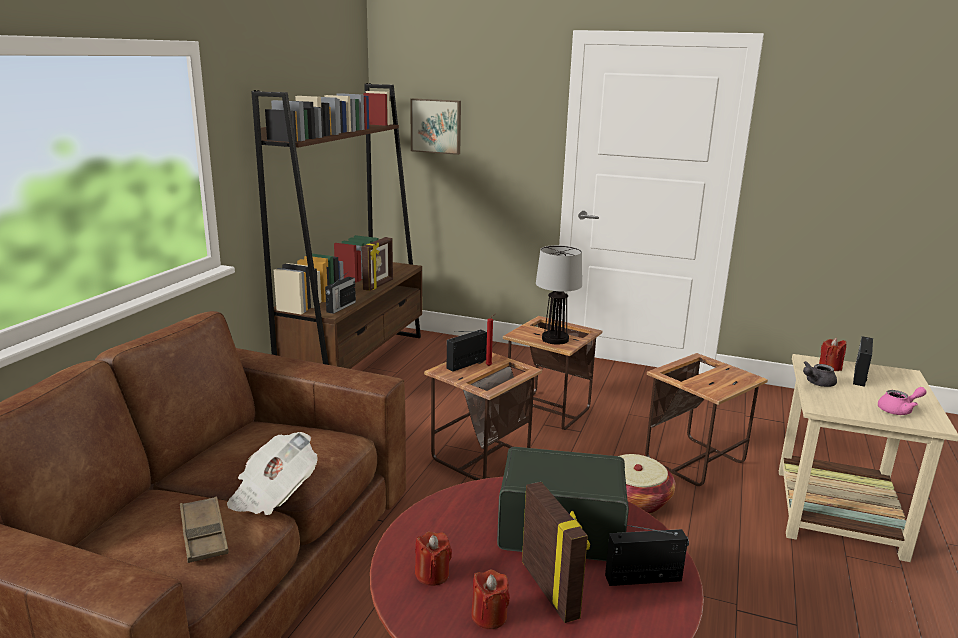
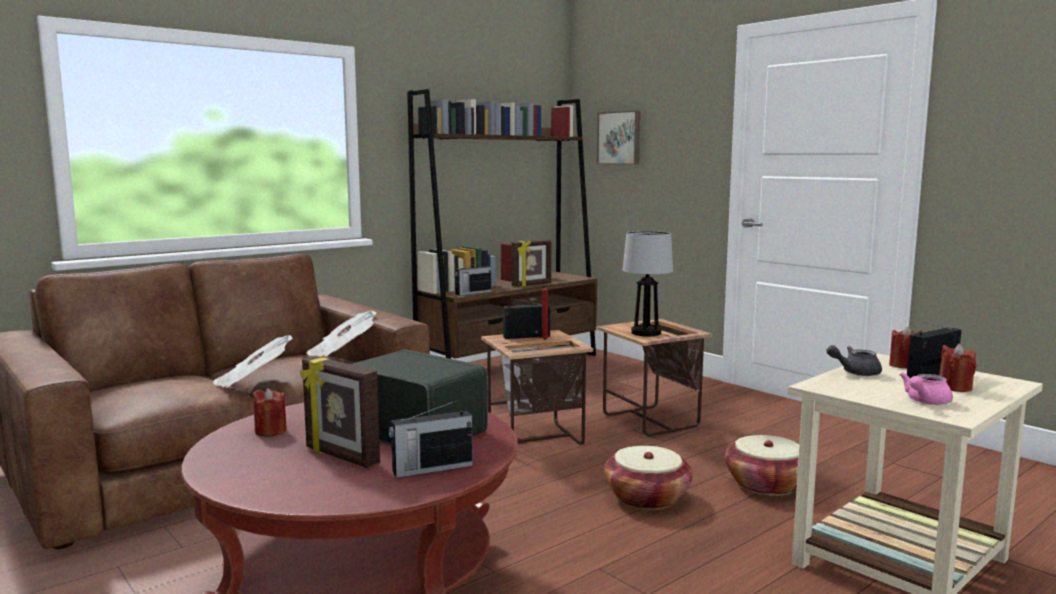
camera: 30 degrees right, 10 degrees down
brown tray [180,496,229,563] -> none
red candle [472,569,510,629] -> red candle moved to [939,344,976,392]
picture frame [522,482,590,623] -> picture frame turned 120 degrees clockwise [300,356,380,468]
radio [605,524,689,586] -> radio turned 135 degrees clockwise [388,400,473,478]
side table [645,353,768,486] -> basket [725,435,799,496]
pink teapot [878,387,927,415] -> pink teapot turned 120 degrees clockwise [899,372,953,405]
none -> newspaper [306,311,377,357]

